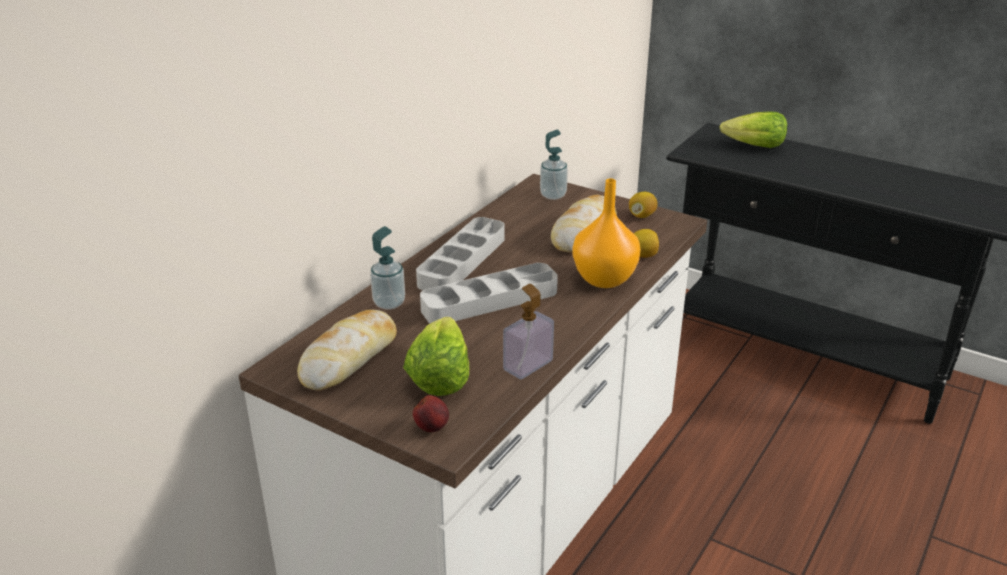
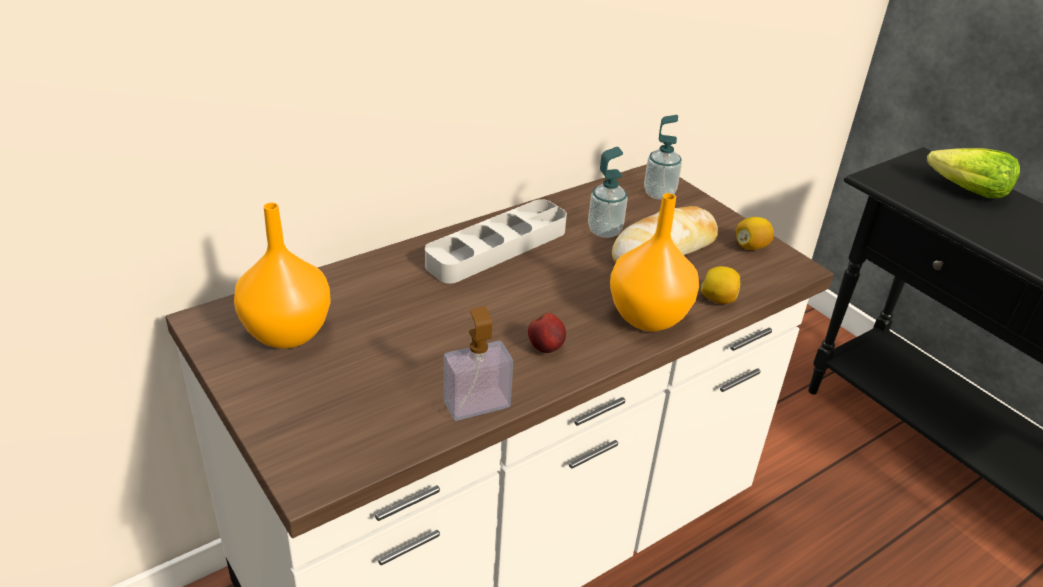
camera: 20 degrees right, 5 degrees up
bread [297,310,397,391] -> orange vase [234,203,331,349]
soap dispenser [370,226,405,310] -> soap dispenser moved to [588,147,628,238]
lettuce [403,317,469,396] -> none
apple [413,395,449,432] -> apple moved to [528,313,566,353]
grey tray [420,263,558,323] -> none

